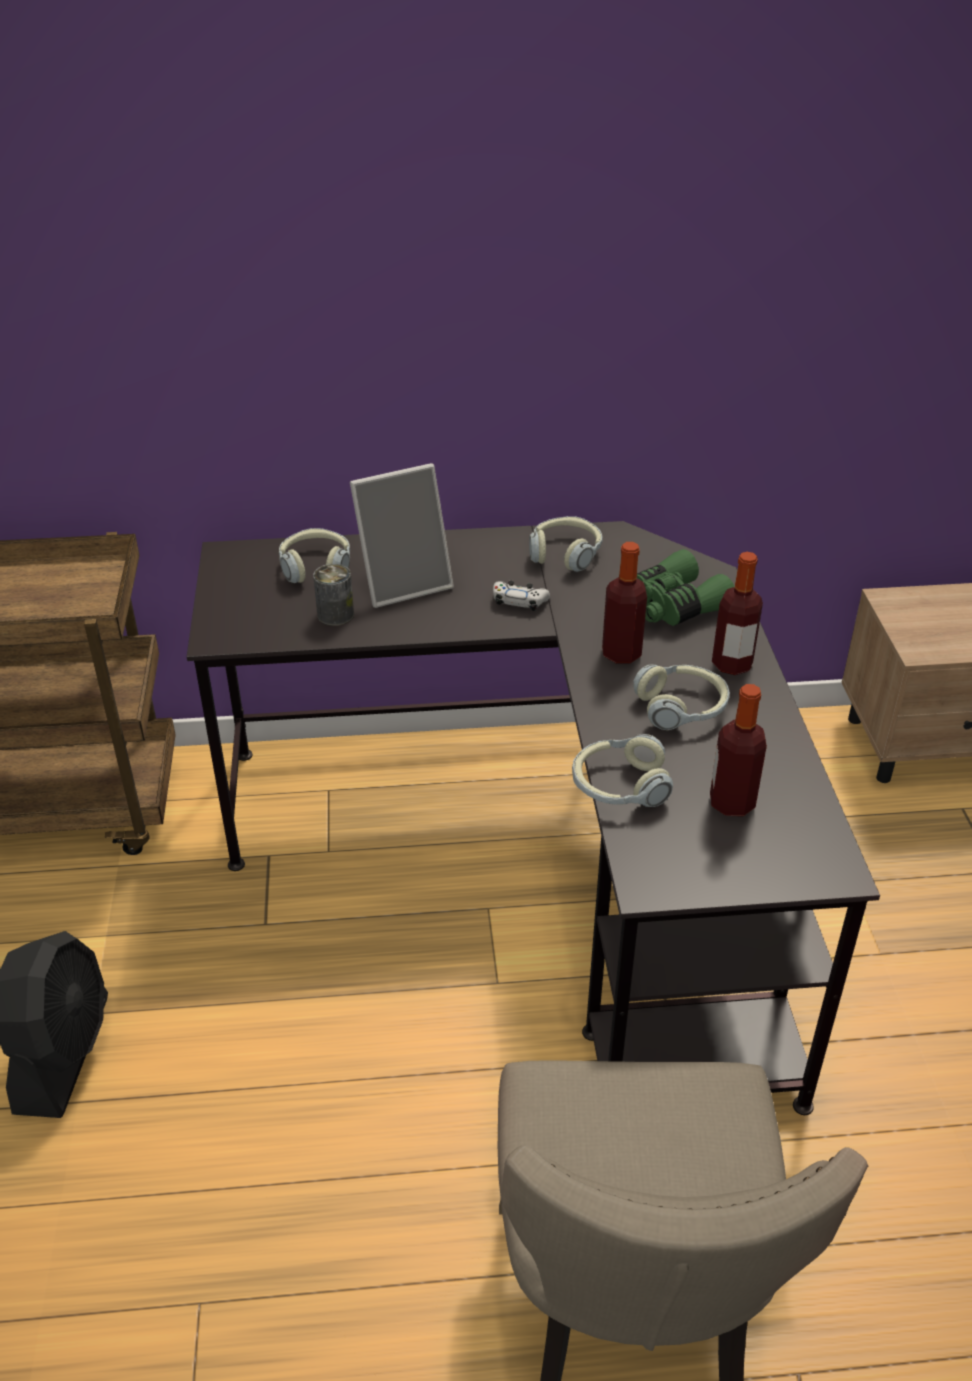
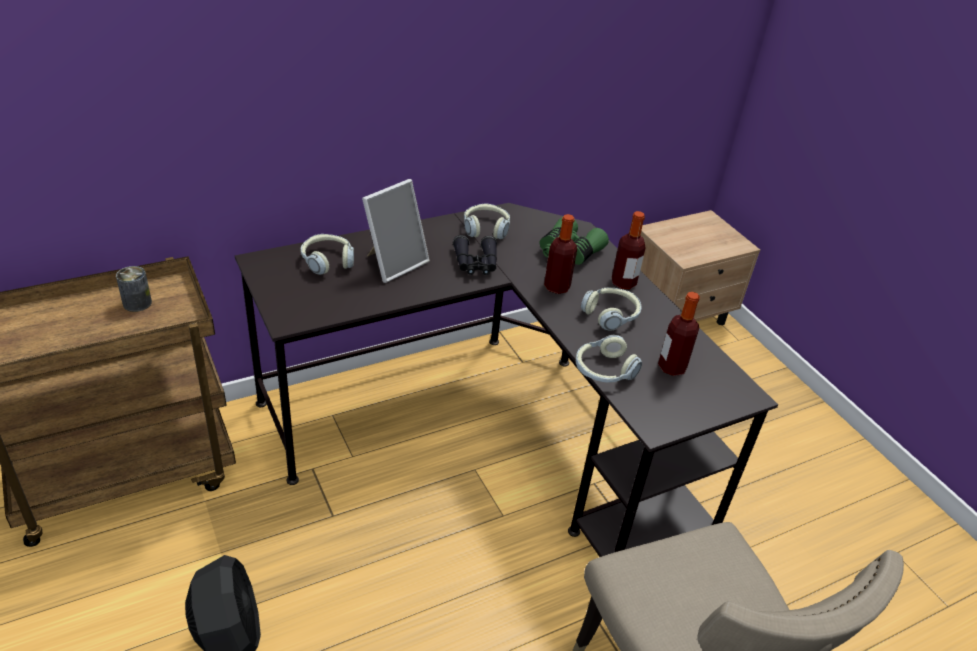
camera: 25 degrees left, 0 degrees up
can [313,564,354,626] -> can moved to [116,266,152,312]
white game controller [493,581,550,611] -> black binoculars [453,235,497,275]

